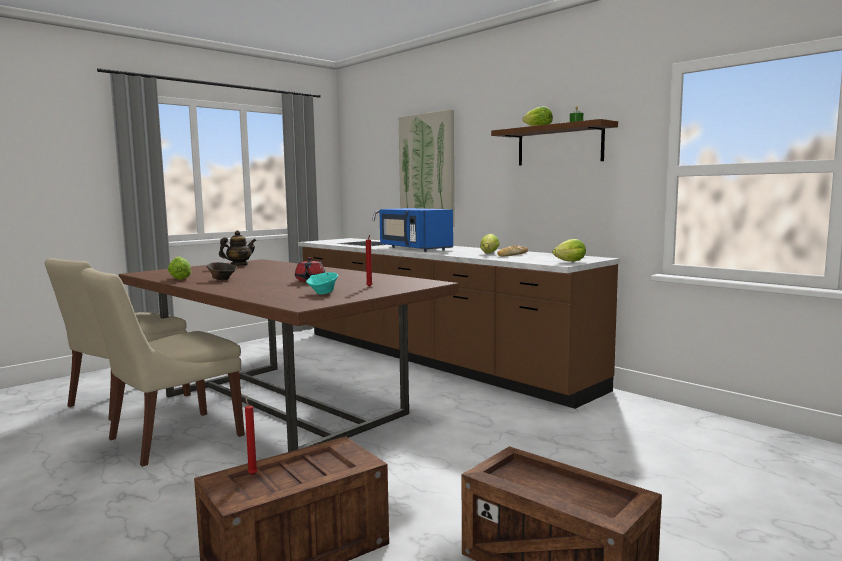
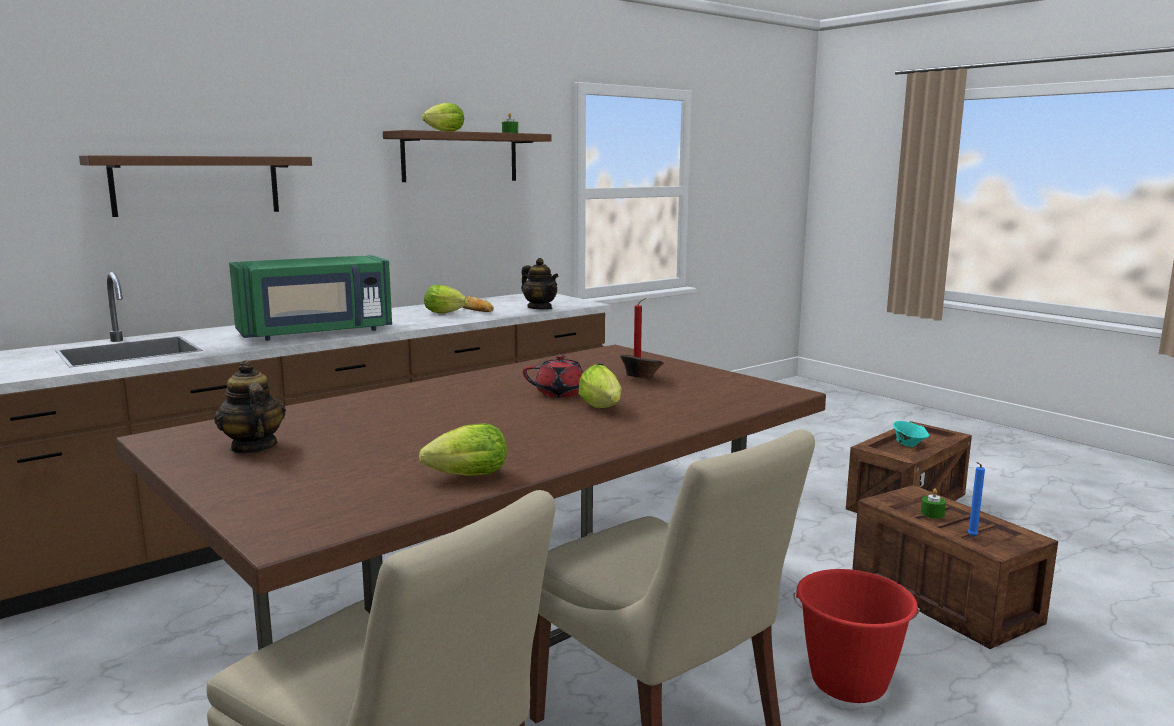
camera: 85 degrees left, 5 degrees up
brown bowl [207,262,237,280] -> brown bowl moved to [620,354,664,379]
red candle [245,397,258,475] -> blue candle [968,462,985,537]
turquoise bowl [306,272,338,294] -> turquoise bowl moved to [893,421,929,447]
blue microwave [379,208,453,252] -> green microwave [229,255,392,341]
picture [399,109,454,227] -> brown shelf [79,155,312,217]
lettuce [553,239,586,262] -> lettuce moved to [578,364,622,408]
none -> teapot [521,258,559,310]
none -> red bucket [794,569,920,703]
none -> green candle [921,489,946,519]

